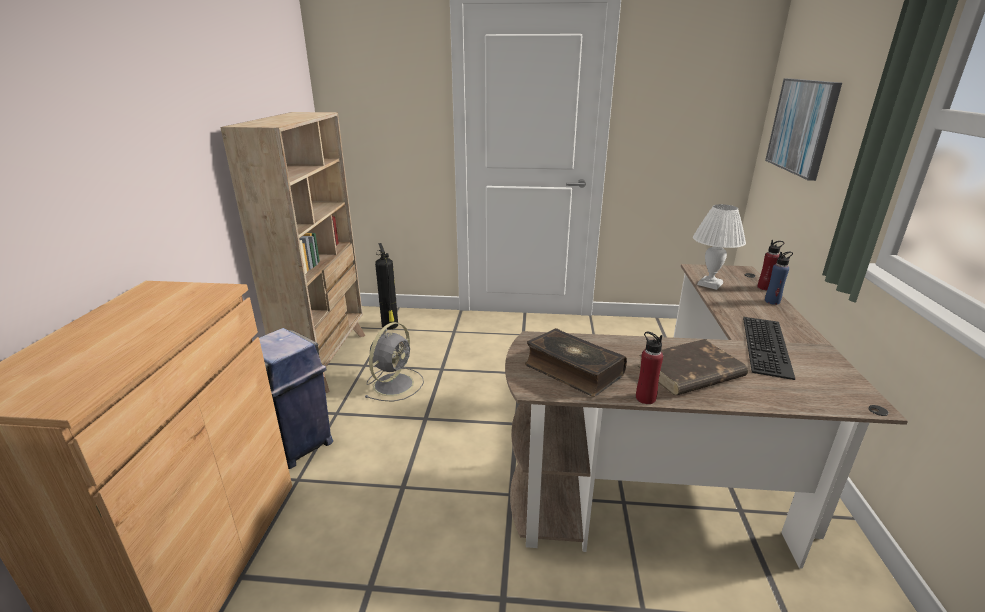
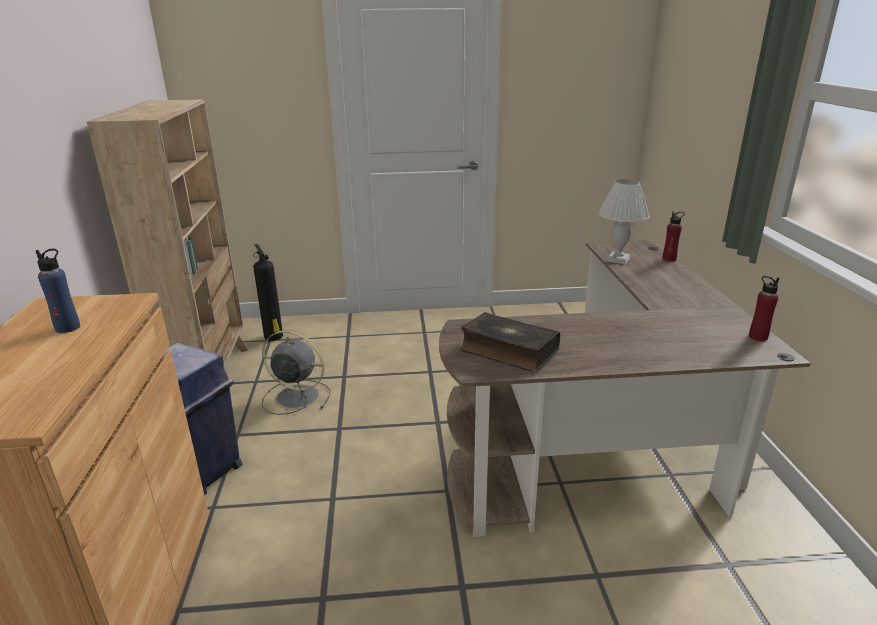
camera: 10 degrees left, 0 degrees up
grey fan [364,322,424,402] -> grey fan turned 90 degrees counterclockwise [262,330,330,415]
red bottle [636,331,663,404] -> red bottle moved to [749,276,779,341]
brown book [638,339,748,396] -> none
keyboard [743,317,795,380] -> none
picture [765,79,842,181] -> none
blue bottle [765,252,793,305] -> blue bottle moved to [36,249,80,333]

